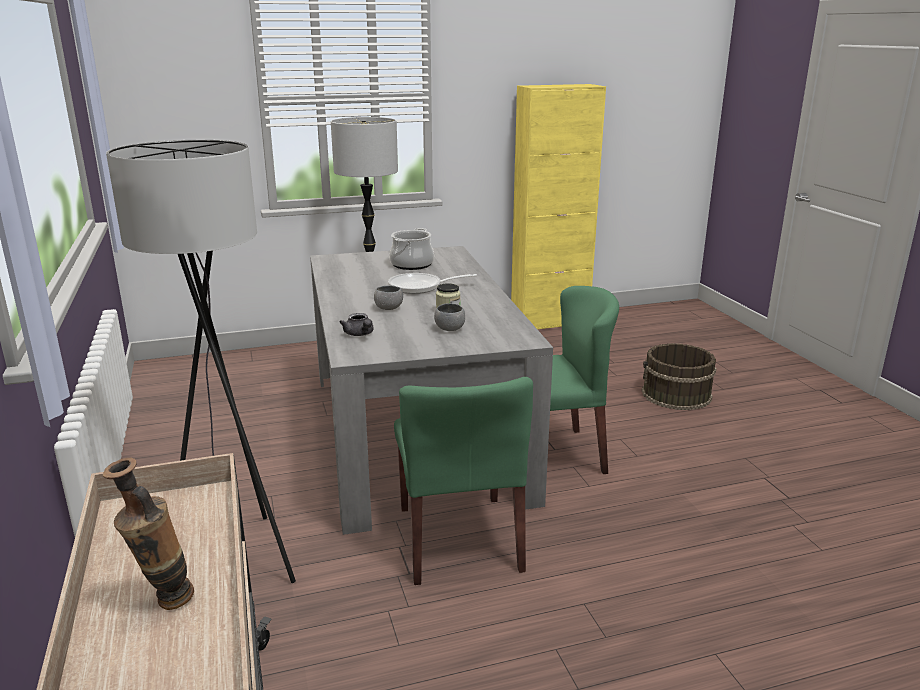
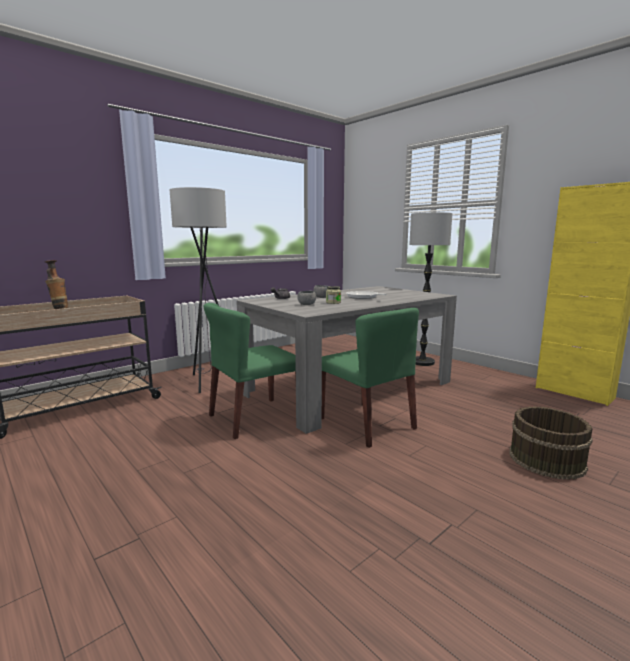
camera: 65 degrees right, 10 degrees down
cooking pot [389,228,434,270] -> none

